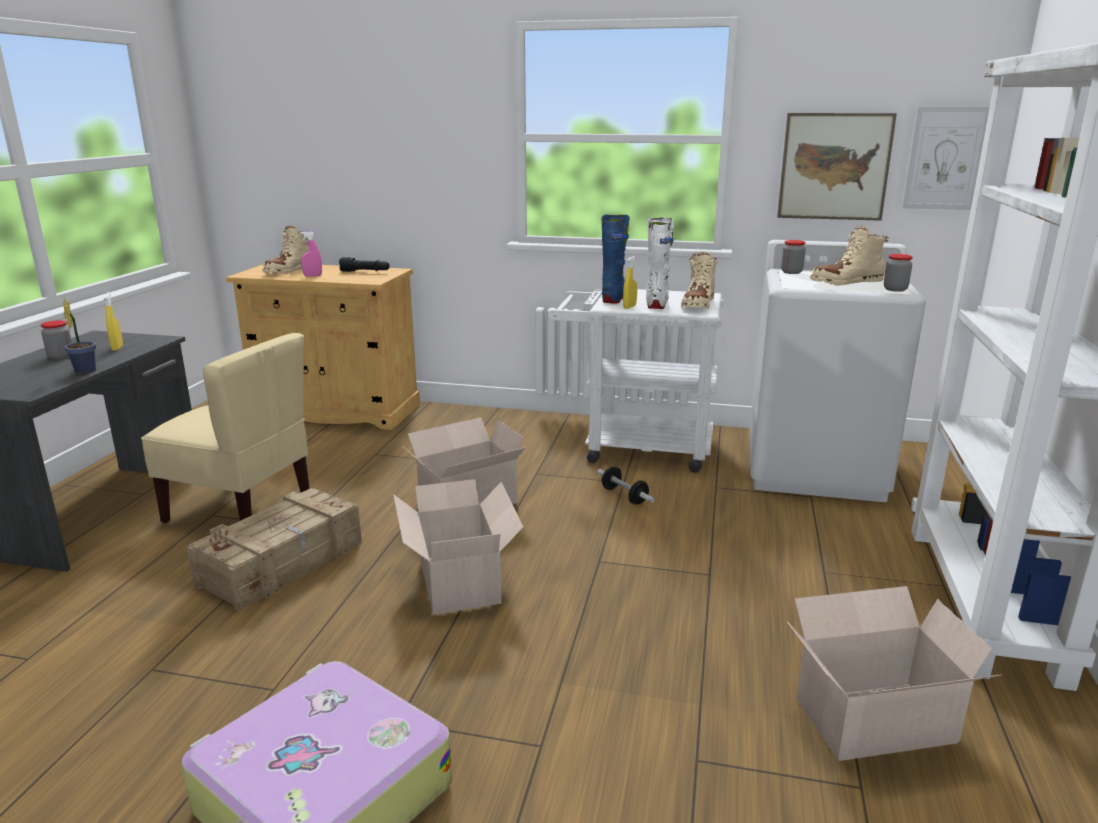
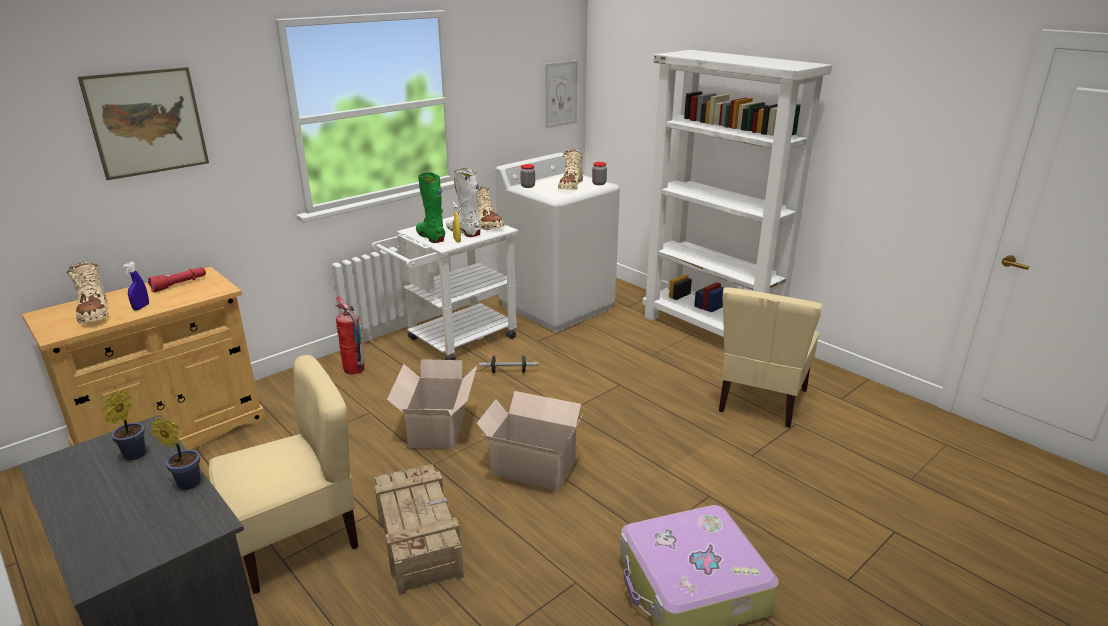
camera: 55 degrees left, 5 degrees up
jar [41,320,72,359] -> none
yellow spray bottle [104,292,123,351] -> potted plant [104,389,146,461]
pink spray bottle [301,231,322,277] -> blue spray bottle [122,261,149,310]
black flashlight [339,257,390,272] -> red flashlight [148,267,206,292]
blue boot [602,214,630,304] -> green boot [416,172,445,243]
picture [777,113,897,221] -> picture moved to [78,67,209,180]
cardboard box [787,586,1002,761] -> beige chair [719,287,823,428]
none -> fire extinguisher [336,297,364,375]

